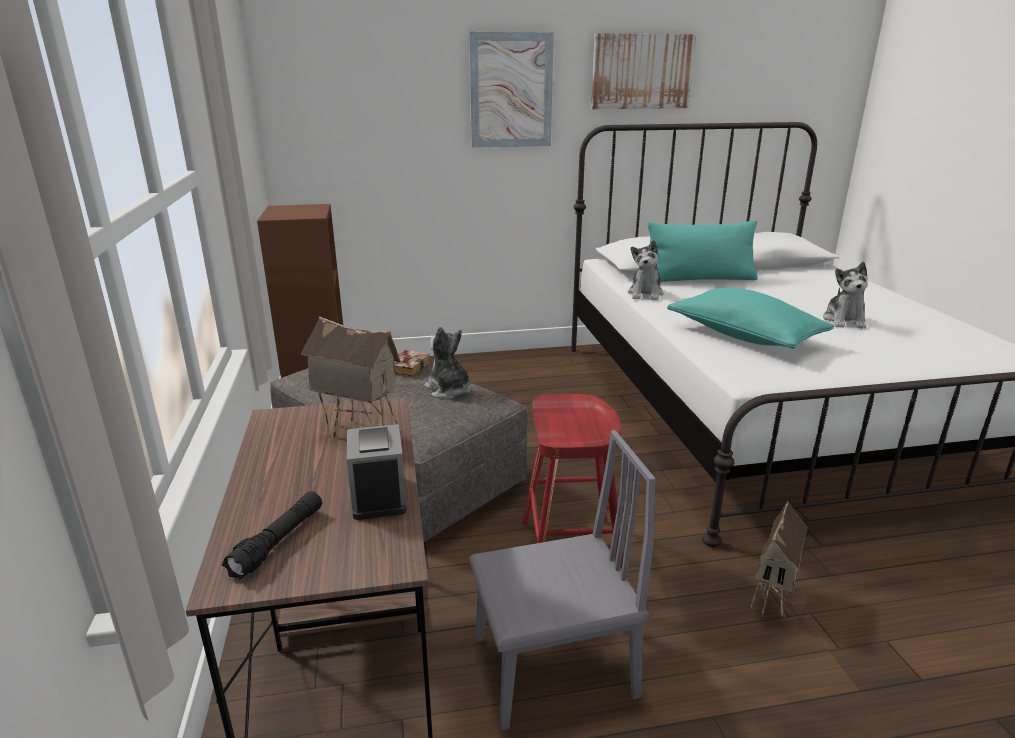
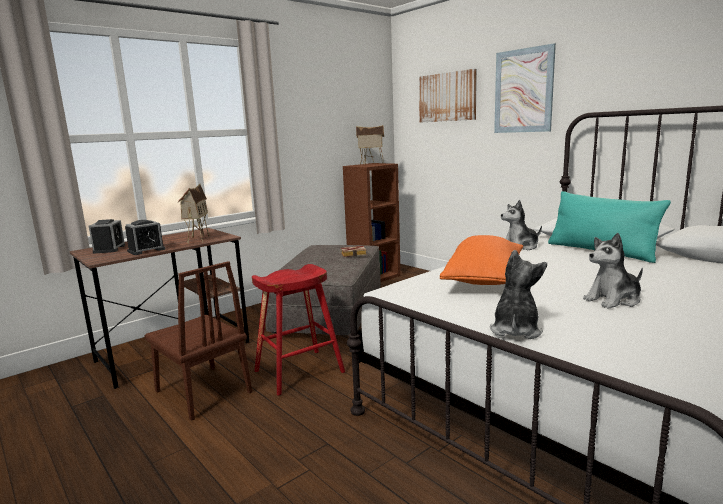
camera: 60 degrees right, 10 degrees down
black flashlight [222,491,322,580] -> alarm clock [89,219,125,254]
plush toy [425,327,471,399] -> plush toy moved to [490,250,547,339]
grey chair [470,430,656,730] -> brown chair [144,261,252,421]
picture [591,33,696,109] -> picture moved to [419,69,477,122]
turquoise pillow [667,288,835,349] -> orange pillow [440,235,523,285]
toy house [750,501,807,618] -> toy house moved to [356,125,384,165]

